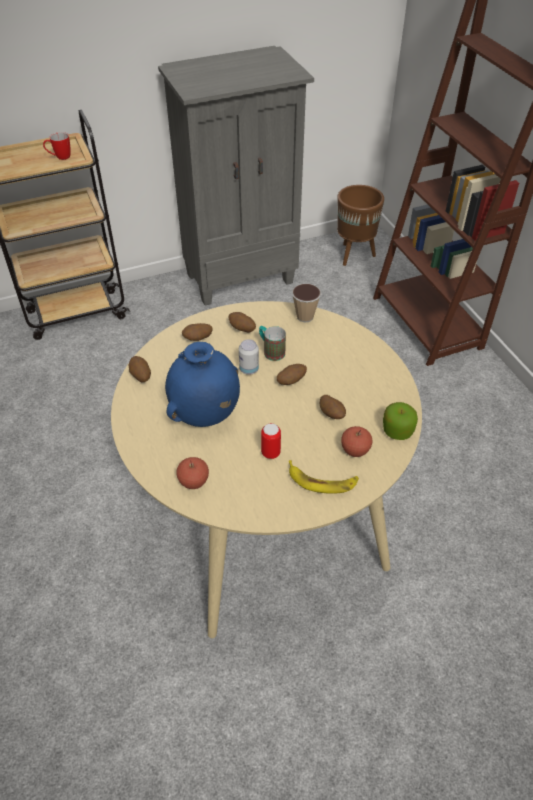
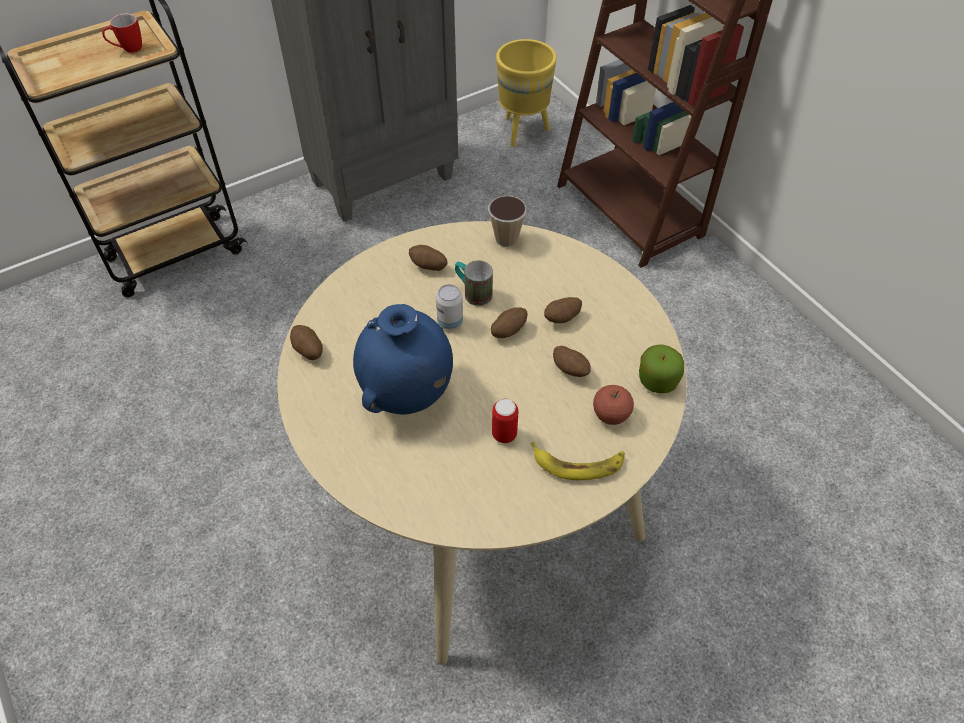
camera: 10 degrees left, 5 degrees up
apple [176,457,209,489] -> none
potato [182,323,213,341] -> potato moved to [544,297,582,323]
brown planter [337,185,384,266] -> yellow planter [496,39,557,147]

